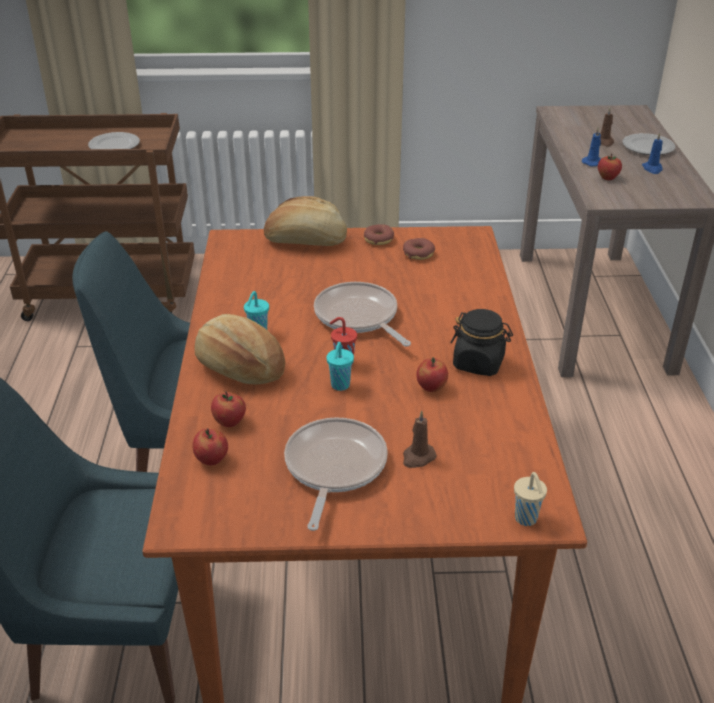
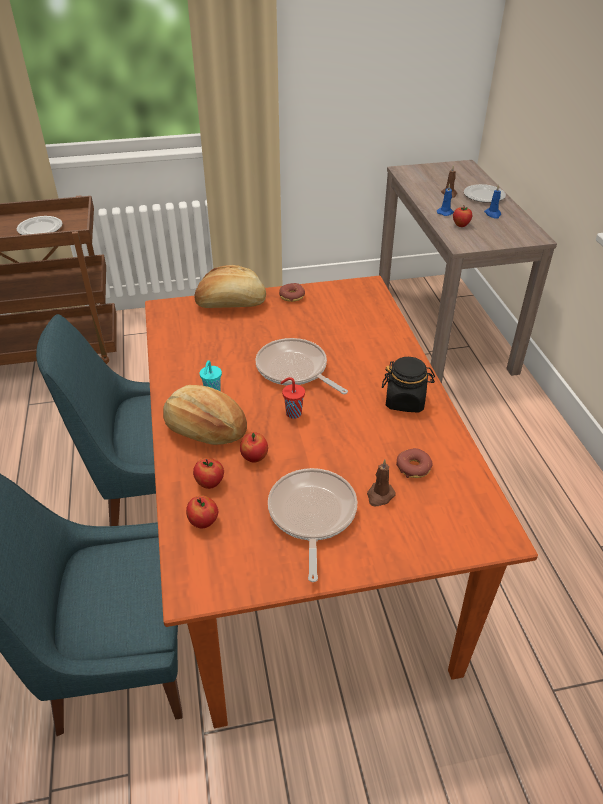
camera: 10 degrees left, 5 degrees up
turquoise cup [326,342,354,391] -> none
donut [403,238,435,260] -> donut moved to [396,448,432,478]
apple [416,357,448,392] -> apple moved to [240,432,268,463]
beige cup [514,472,547,526] -> none

